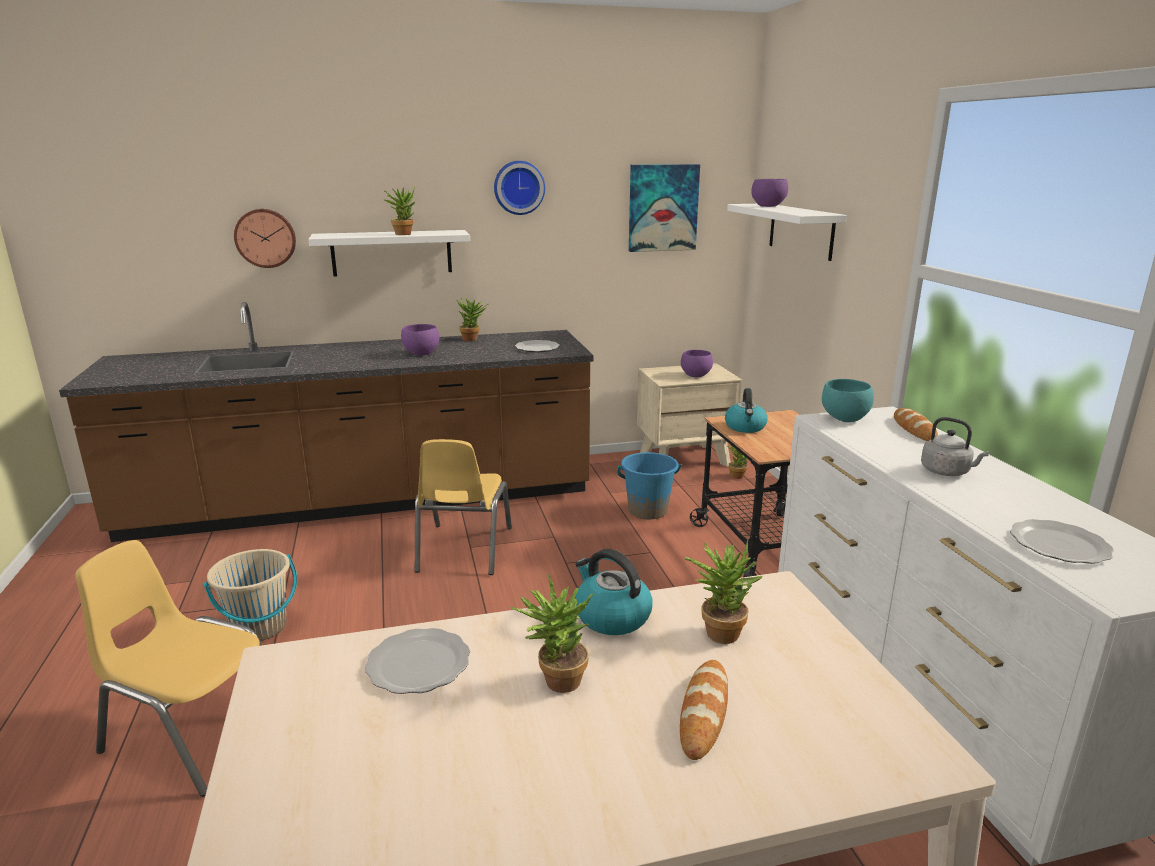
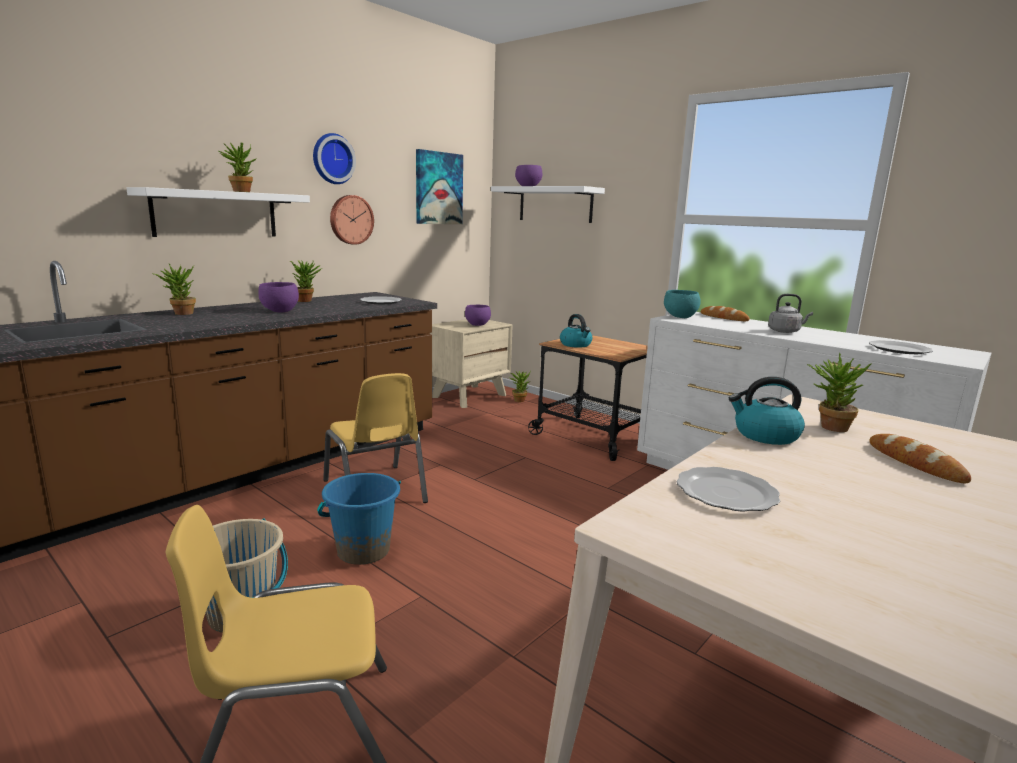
camera: 35 degrees left, 5 degrees down
wall clock [234,209,296,268] -> wall clock moved to [330,195,374,245]
potted plant [510,574,593,693] -> potted plant moved to [152,264,196,315]
blue bucket [617,452,682,519] -> blue bucket moved to [317,473,401,565]

